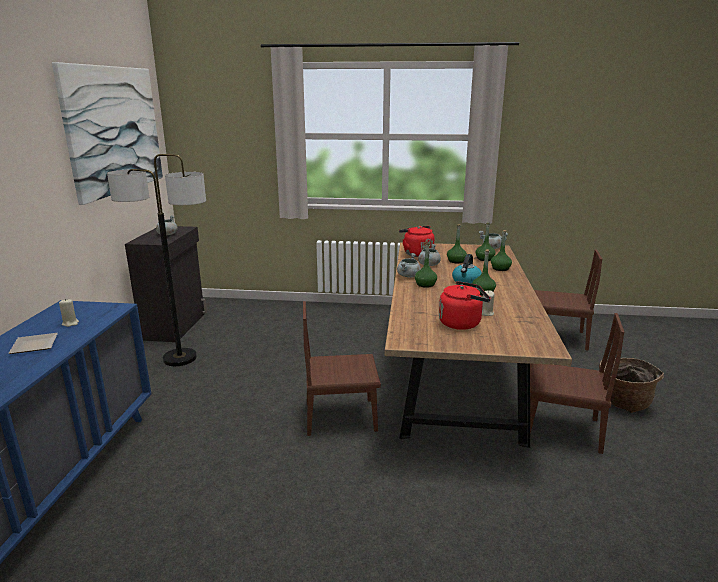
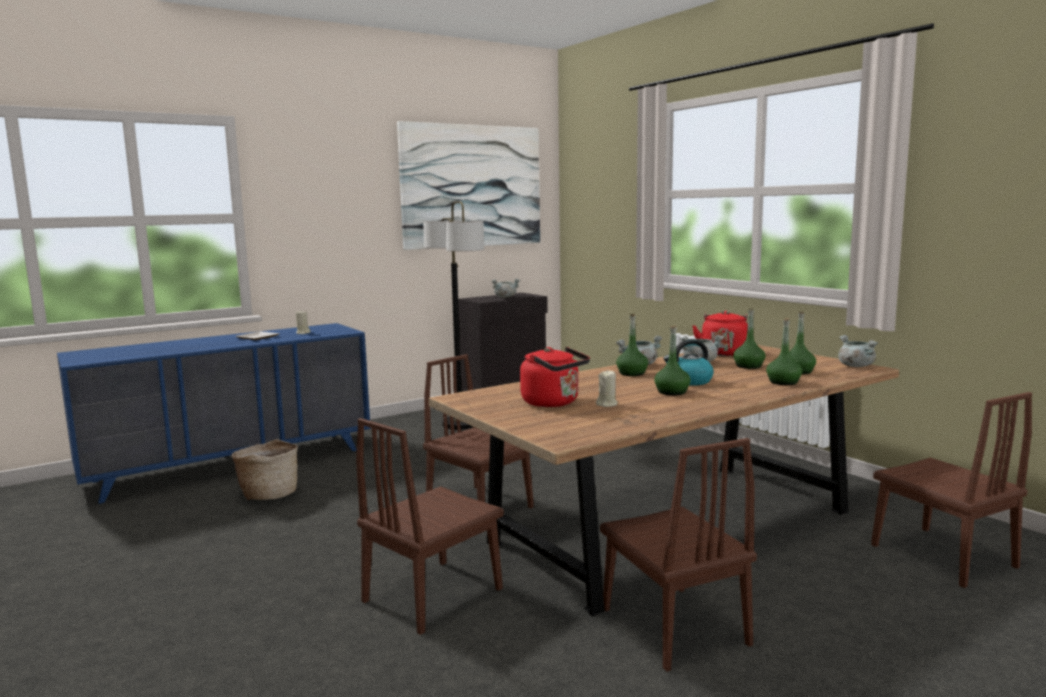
camera: 50 degrees right, 10 degrees down
basket [599,358,664,413] -> basket moved to [231,439,298,500]
none -> brown chair [356,418,504,635]

